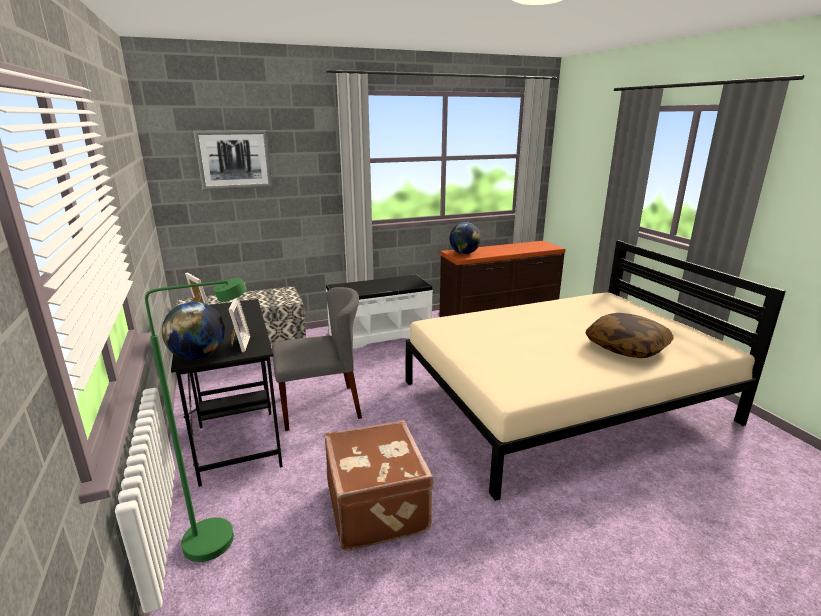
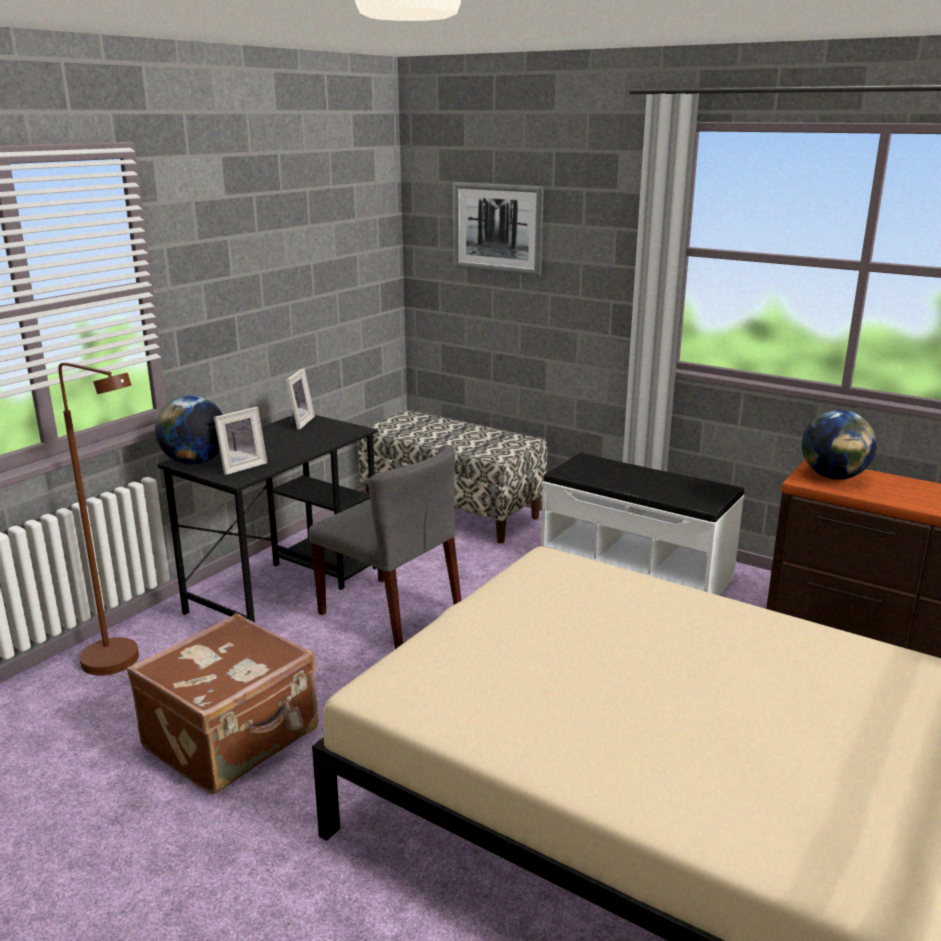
camera: 55 degrees right, 0 degrees up
green floor lamp [145,278,247,562] -> brown floor lamp [58,362,139,676]
pillow [585,313,674,358] -> none

